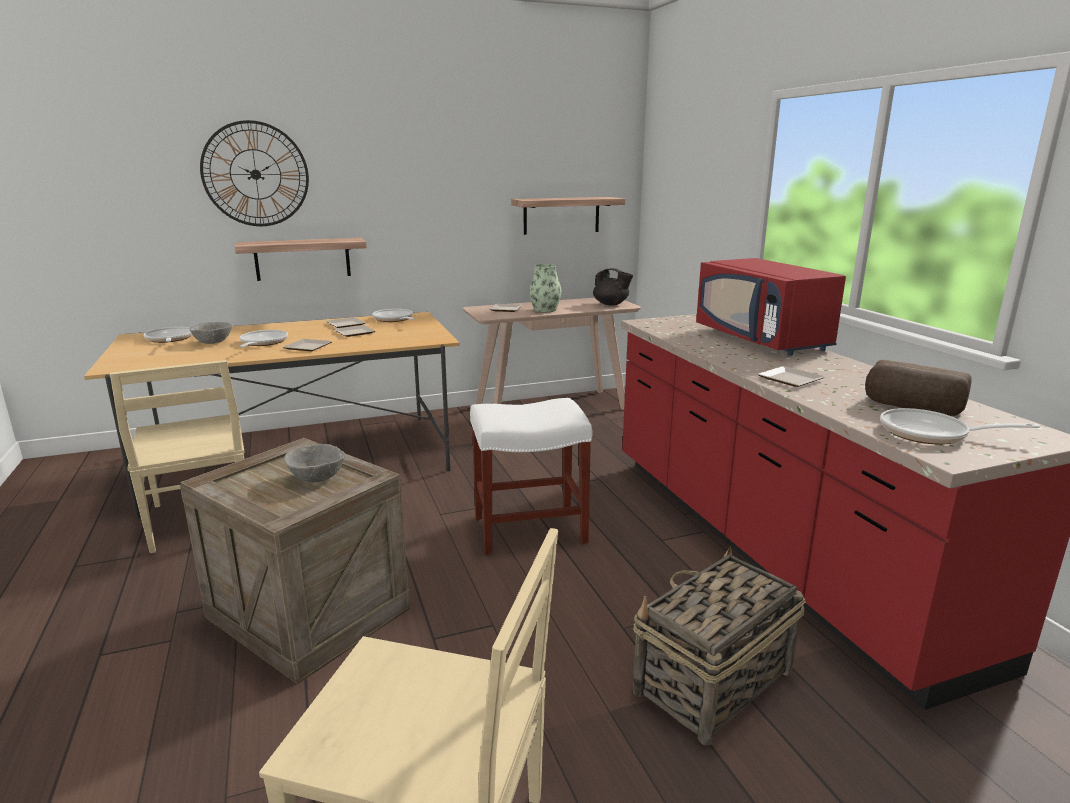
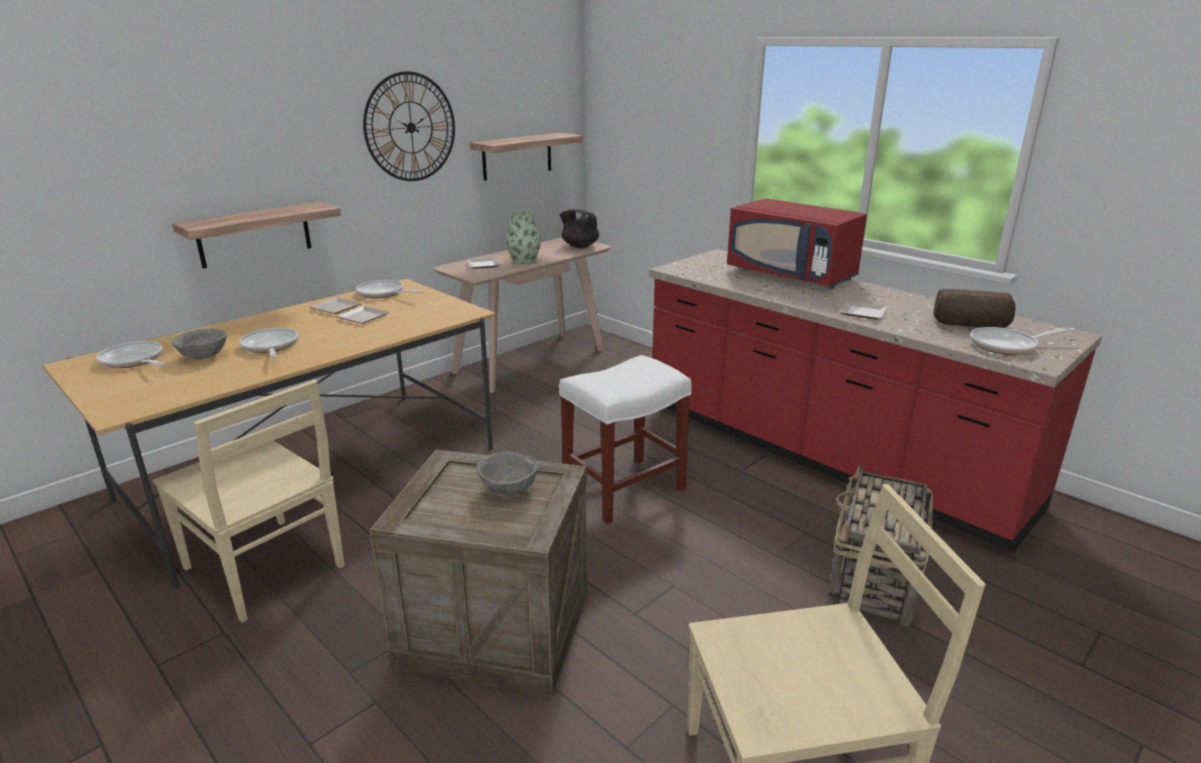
camera: 25 degrees left, 5 degrees up
wall clock [200,120,309,226] -> wall clock moved to [363,71,455,181]
plate [283,339,333,351] -> none
black teapot [593,268,634,306] -> black teapot turned 150 degrees counterclockwise [560,209,599,248]

